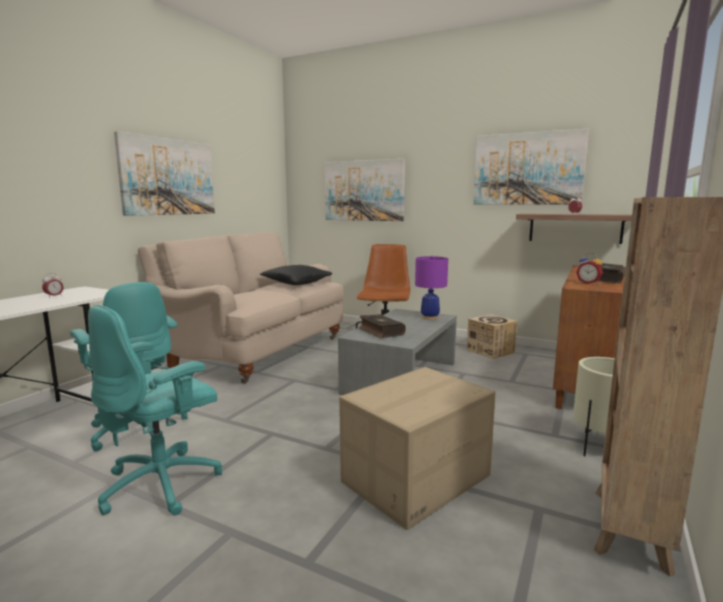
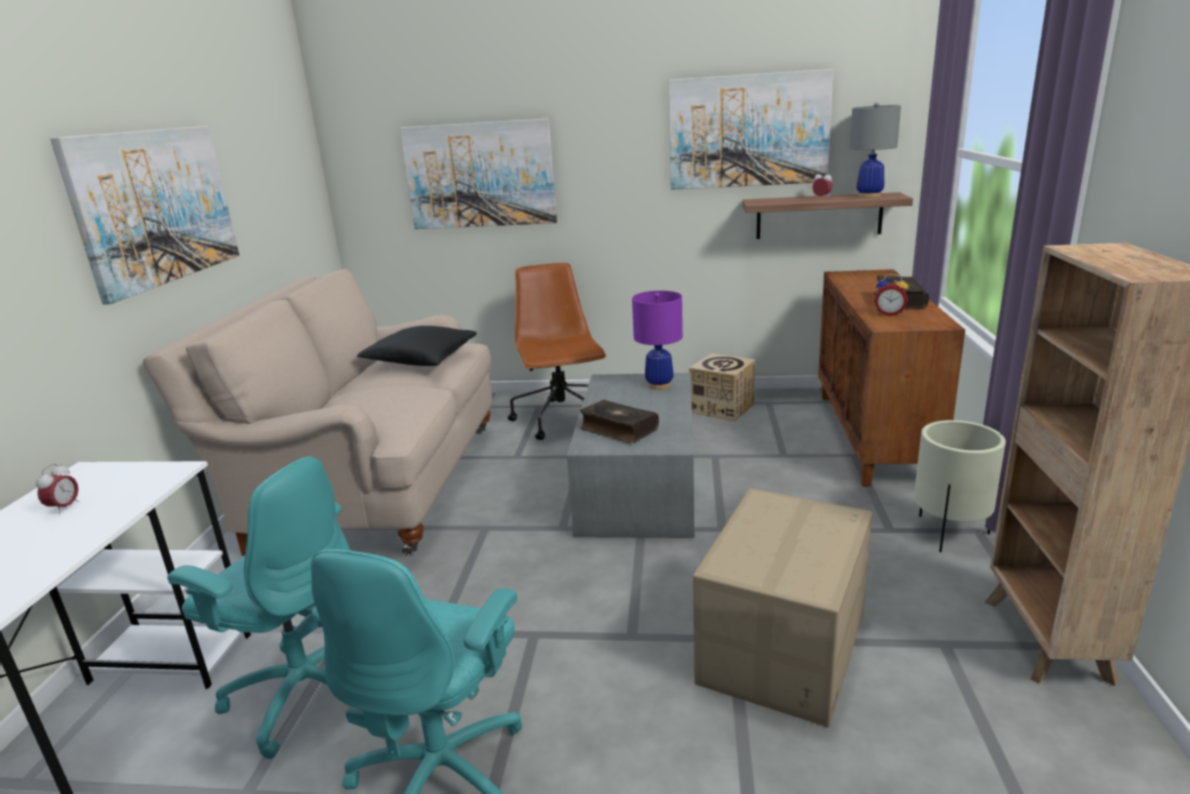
camera: 20 degrees left, 10 degrees up
none -> grey table lamp [850,103,901,198]

